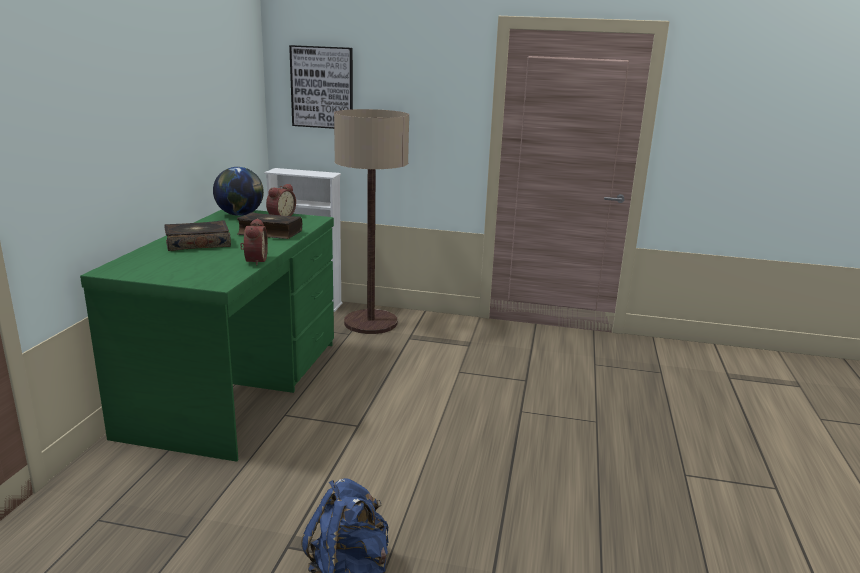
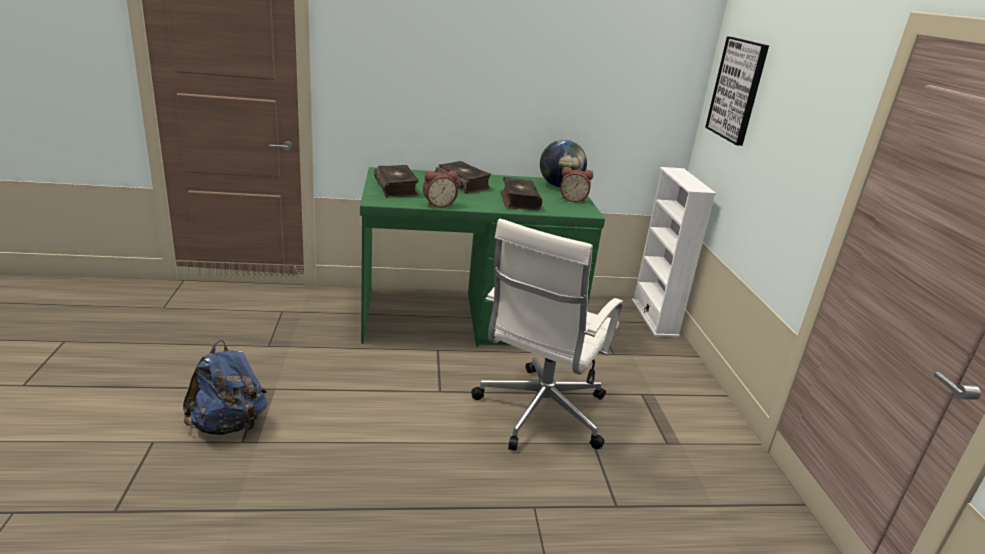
camera: 70 degrees right, 5 degrees up
floor lamp [334,109,409,334] -> none
none -> book [374,165,419,198]
none -> white office chair [471,219,623,451]

